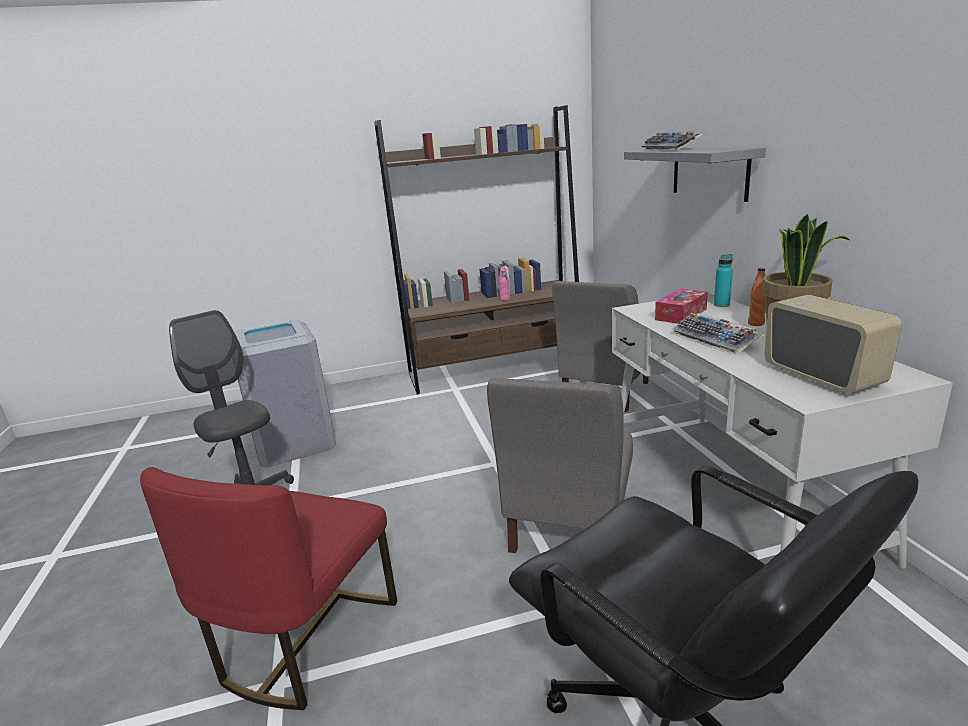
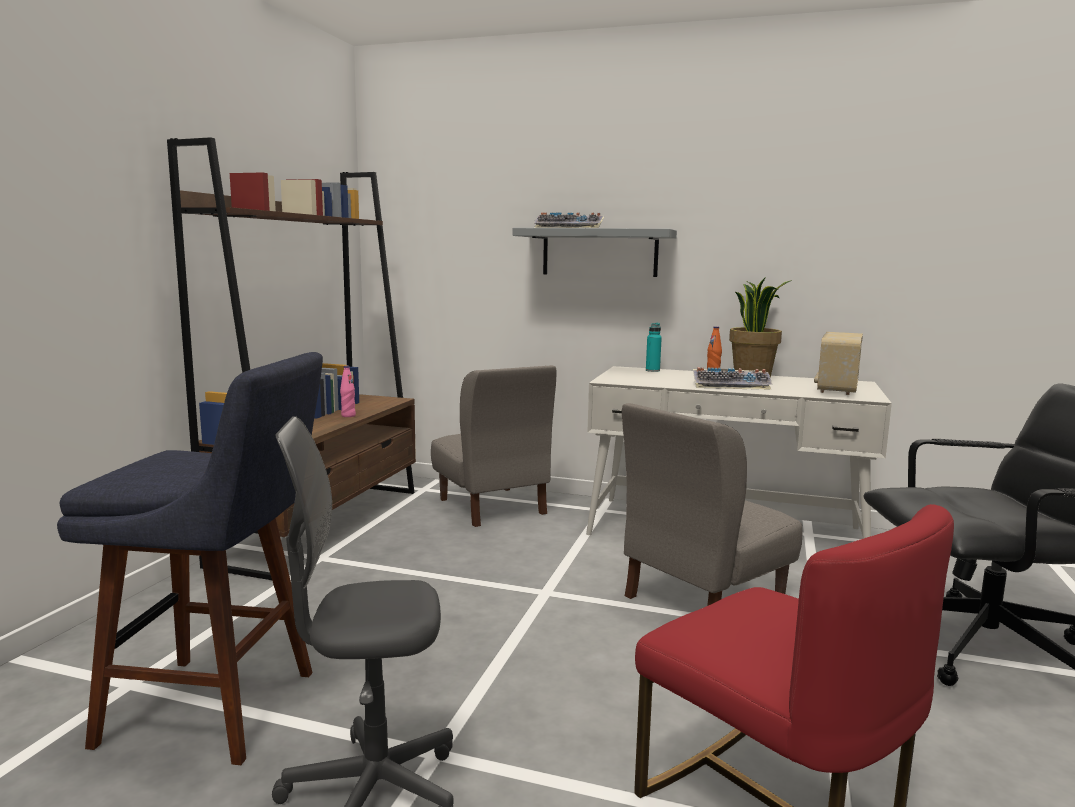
camera: 60 degrees left, 10 degrees down
grey trash can [234,320,336,467] -> blue stool [57,352,323,765]
grey chair [487,378,633,553] -> grey chair turned 90 degrees clockwise [622,403,802,606]
tissue box [655,289,708,324] -> none
radio [764,295,902,394] -> radio turned 75 degrees counterclockwise [814,332,863,395]

